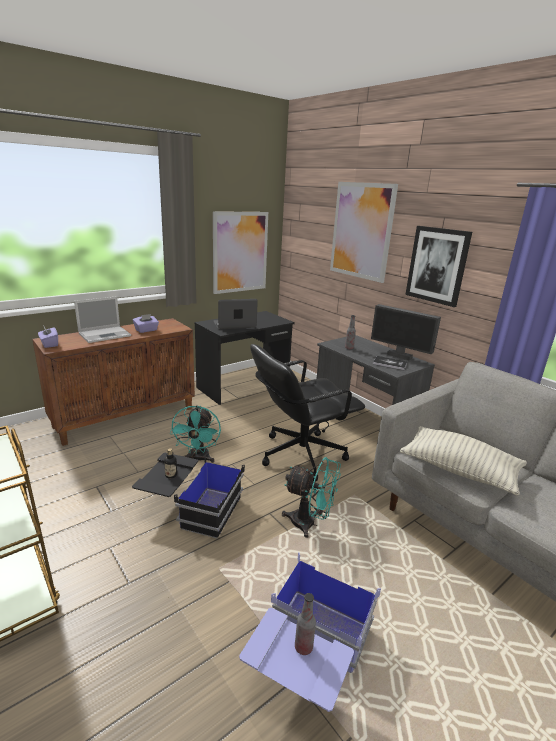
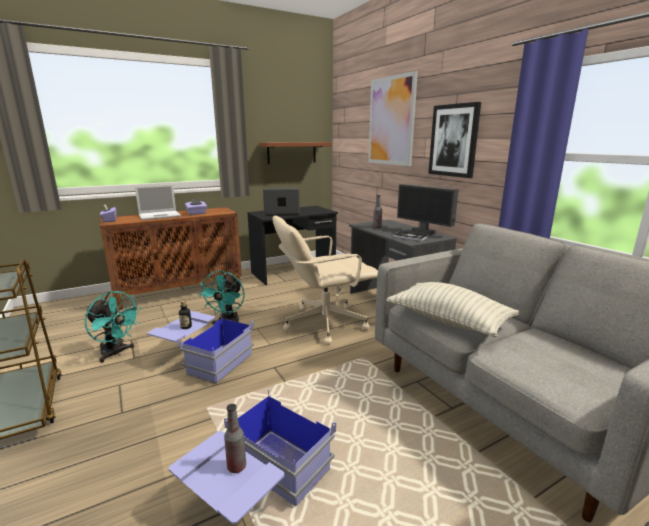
camera: 10 degrees right, 5 degrees down
black storage box [132,453,245,538] -> blue storage box [147,311,254,384]
picture [213,211,268,294] -> brown shelf [259,142,332,164]
black office chair [250,344,365,482] -> beige office chair [273,216,378,345]
turquoise fan [282,457,341,538] -> turquoise fan moved to [85,291,142,363]

